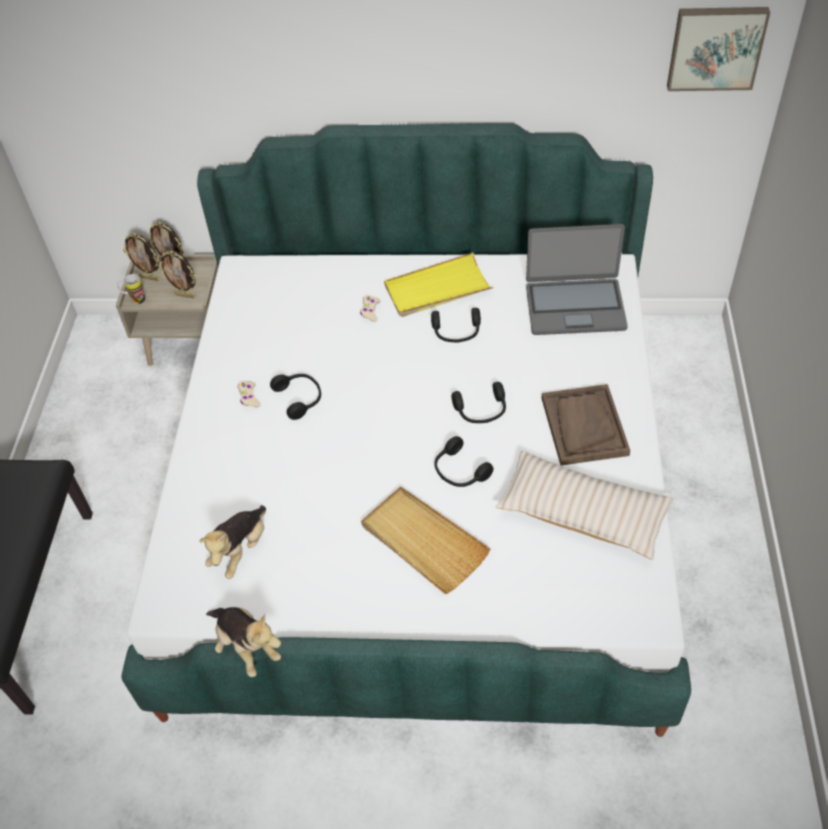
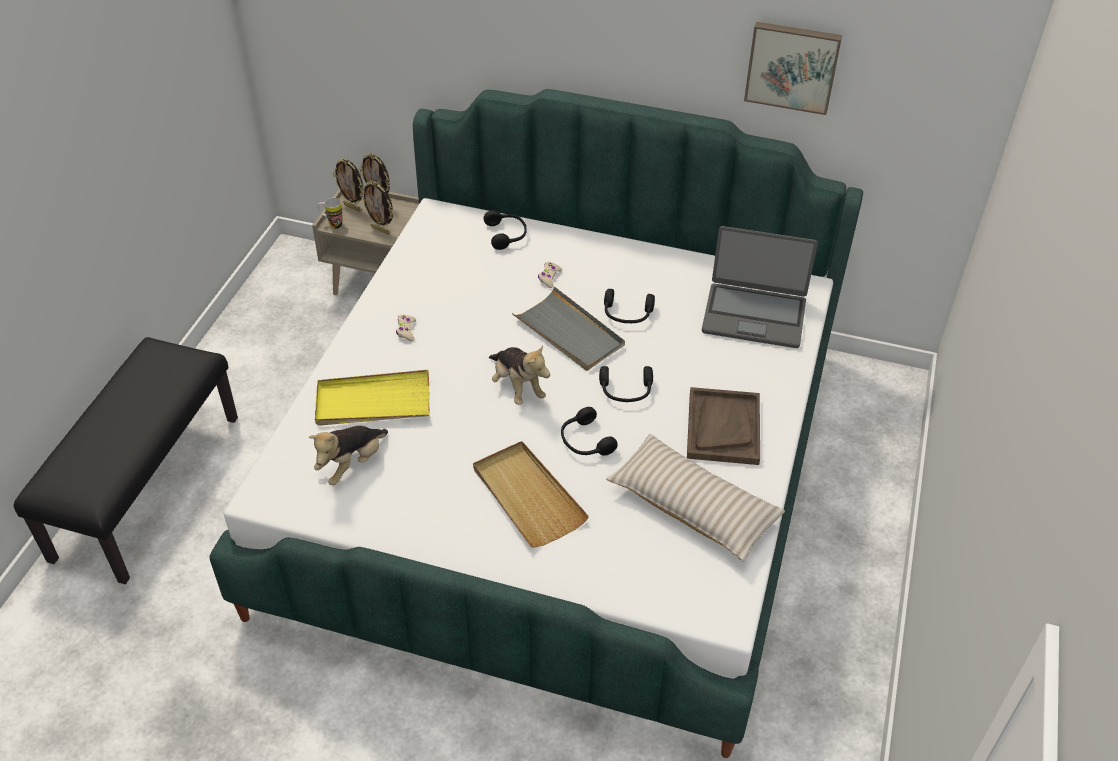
camera: 10 degrees right, 5 degrees down
plush toy [206,607,281,677] -> plush toy moved to [489,345,550,405]
black headphones [270,374,321,420] -> black headphones moved to [484,210,527,250]
yellow tray [384,253,493,317] -> yellow tray moved to [315,370,430,426]
picture [667,7,770,91] -> picture moved to [744,22,842,115]
none -> grey tray [512,287,625,371]

